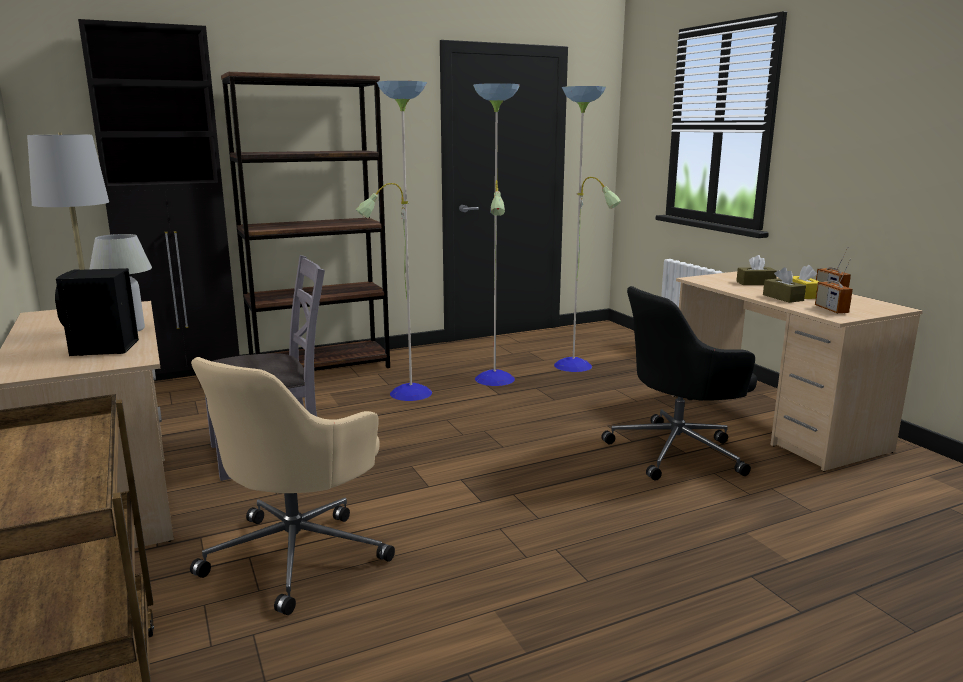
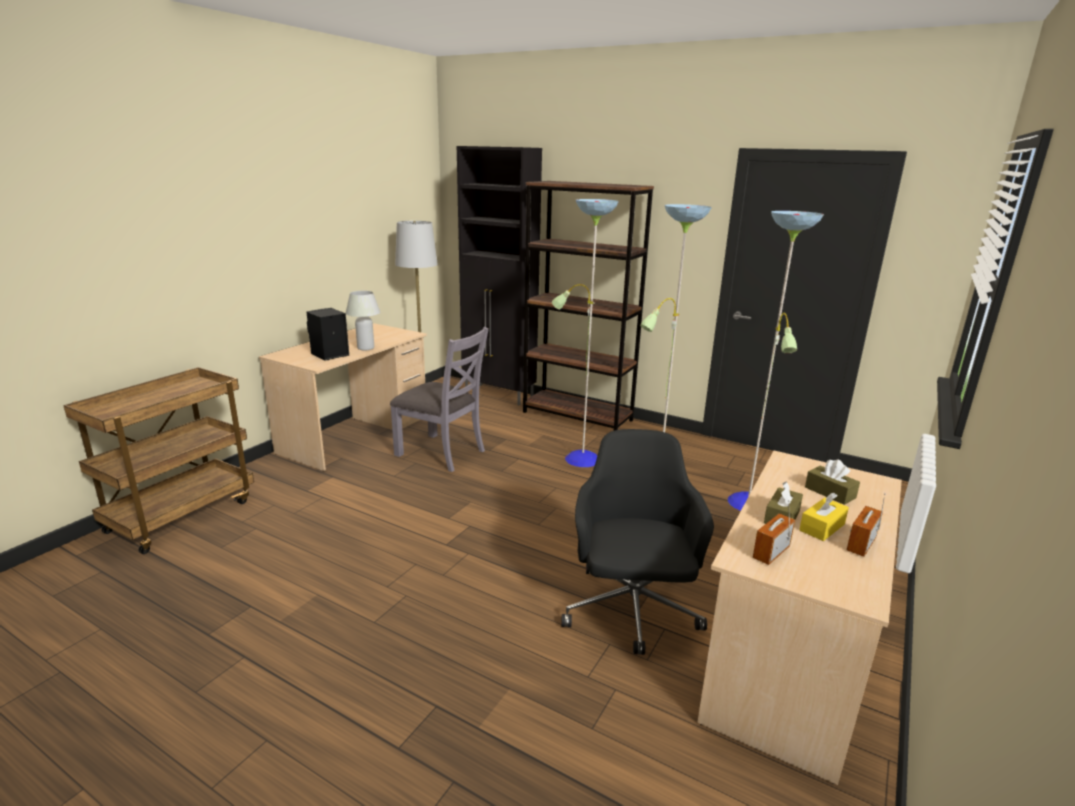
camera: 55 degrees right, 5 degrees up
beige office chair [190,357,395,615] -> none
black office chair [601,286,757,481] -> black office chair turned 60 degrees clockwise [561,429,714,655]

